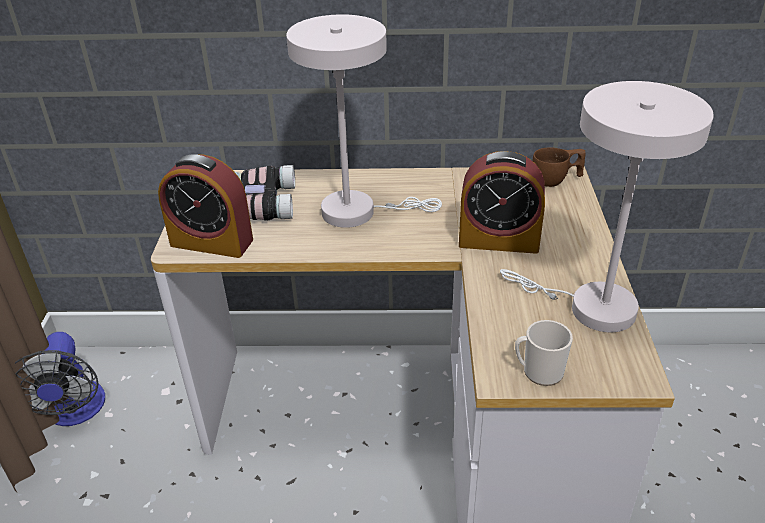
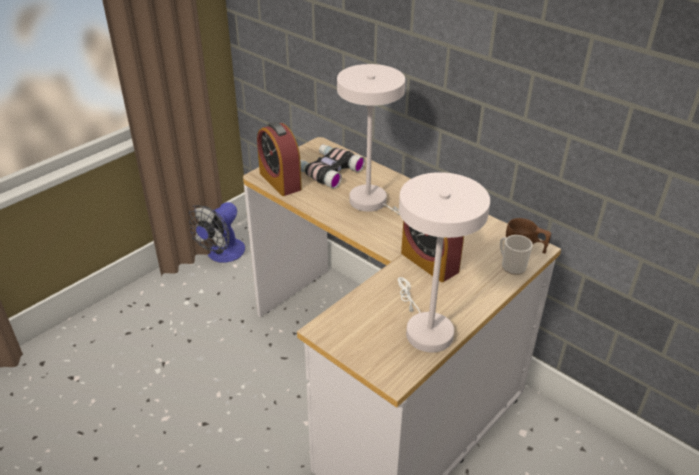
camera: 40 degrees right, 0 degrees up
mug [515,320,573,386] -> mug moved to [500,235,533,275]

